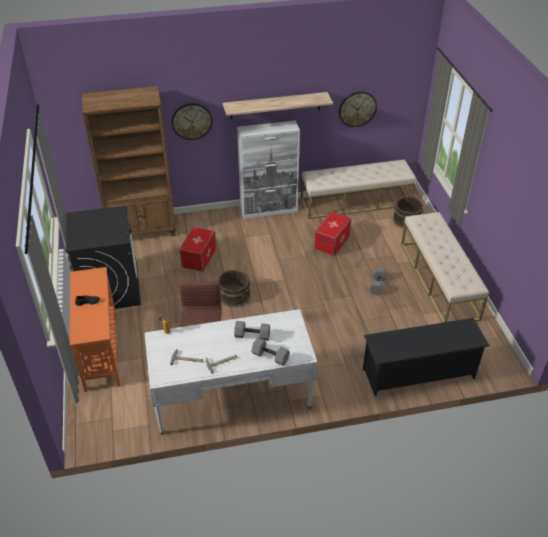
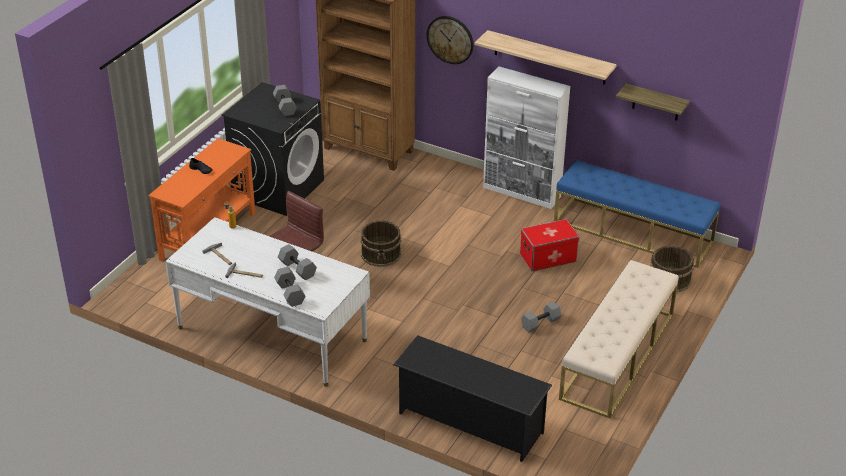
camera: 40 degrees right, 5 degrees down
storage box [179,227,216,272] -> none
beige bench [301,159,416,219] -> blue bench [554,160,720,268]
wall clock [339,91,377,127] -> shelf [616,84,690,121]
none -> grey dumbbell [273,85,297,116]

